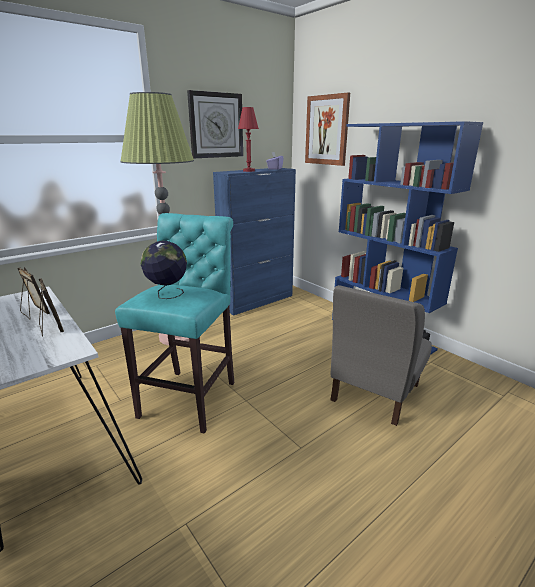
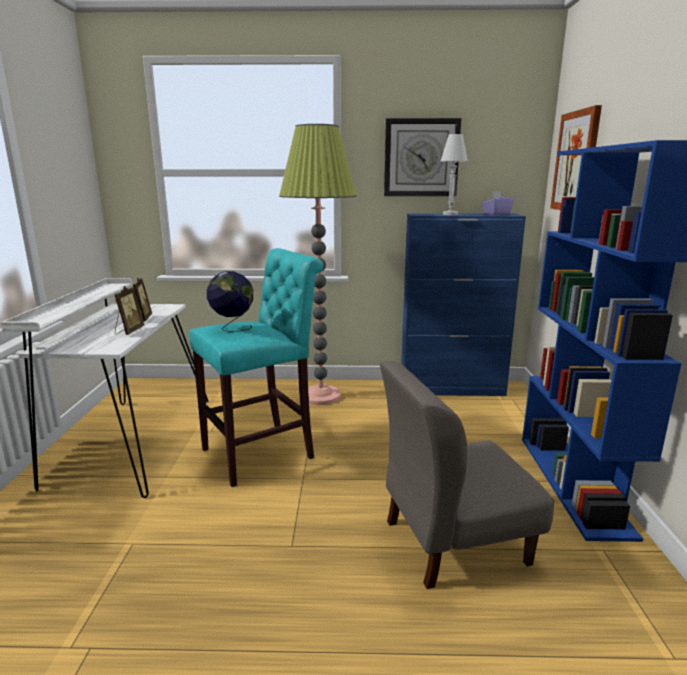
camera: 40 degrees right, 5 degrees down
red table lamp [238,107,259,172] -> white table lamp [441,134,468,215]

